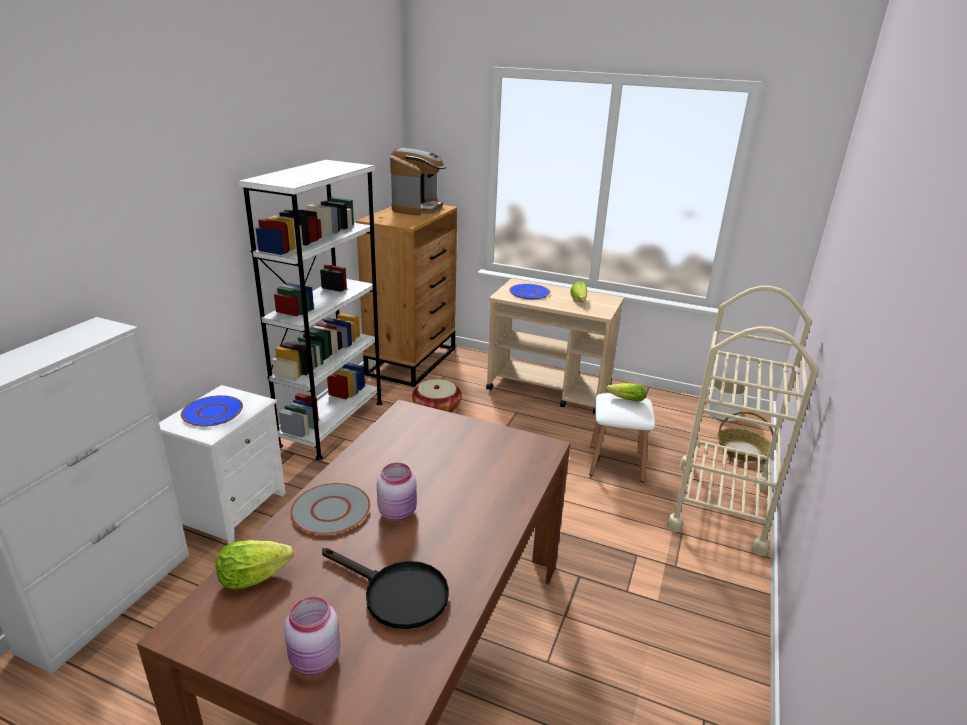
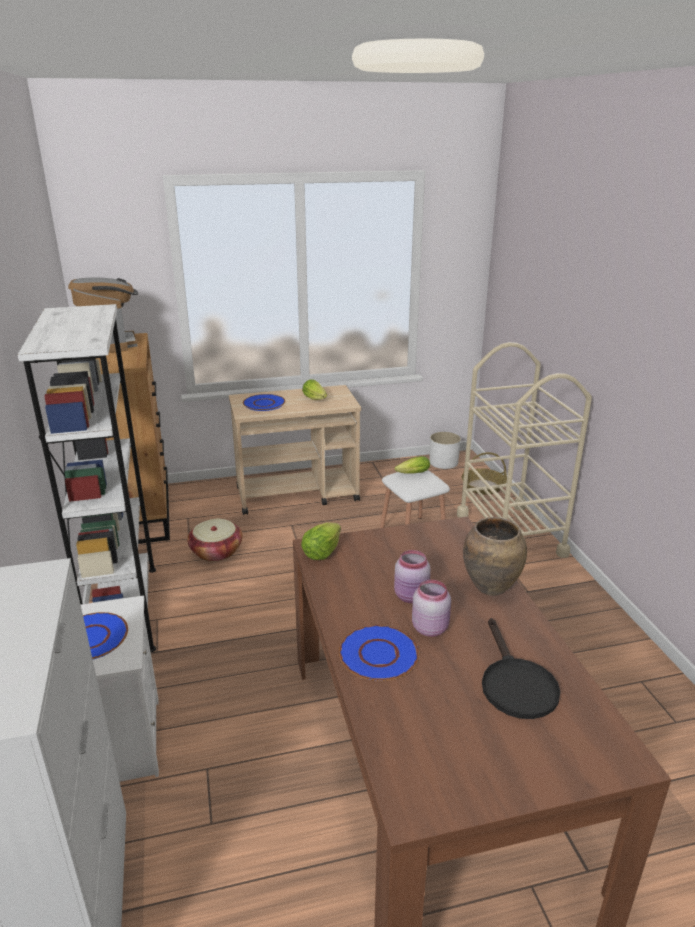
camera: 35 degrees left, 0 degrees up
lettuce [216,540,294,590] -> lettuce moved to [301,522,341,560]
pink jar [284,596,340,675] -> pink jar moved to [394,550,431,603]
grey plate [290,483,370,535] -> blue plate [339,625,419,681]
black frying pan [322,548,449,629] -> black frying pan turned 90 degrees clockwise [482,618,560,719]
none -> brown vase [463,517,527,596]

